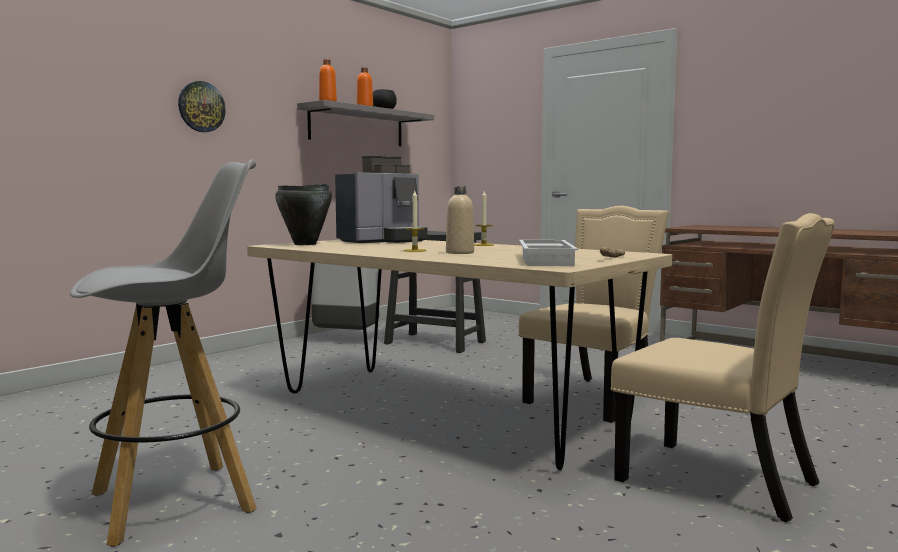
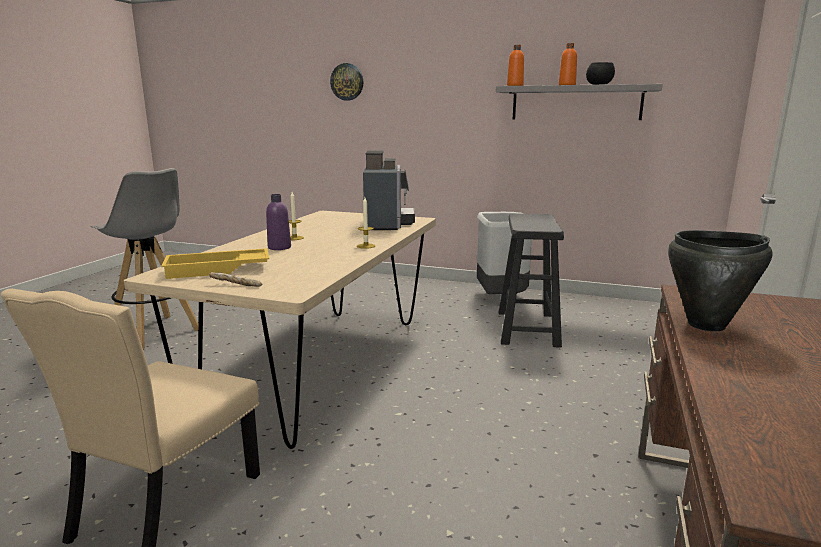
camera: 70 degrees right, 10 degrees up
wall clock [178,81,226,132] -> wall clock moved to [330,63,363,101]
black cooking pot [275,184,332,245] -> black cooking pot moved to [668,230,772,331]
coffee machine [335,155,428,243] -> coffee machine turned 120 degrees counterclockwise [363,150,415,230]
beige bottle [446,186,474,254] -> purple bottle [266,194,291,250]
beige chair [518,206,669,423] -> none
white tray [519,240,578,266] -> yellow tray [161,248,269,279]

